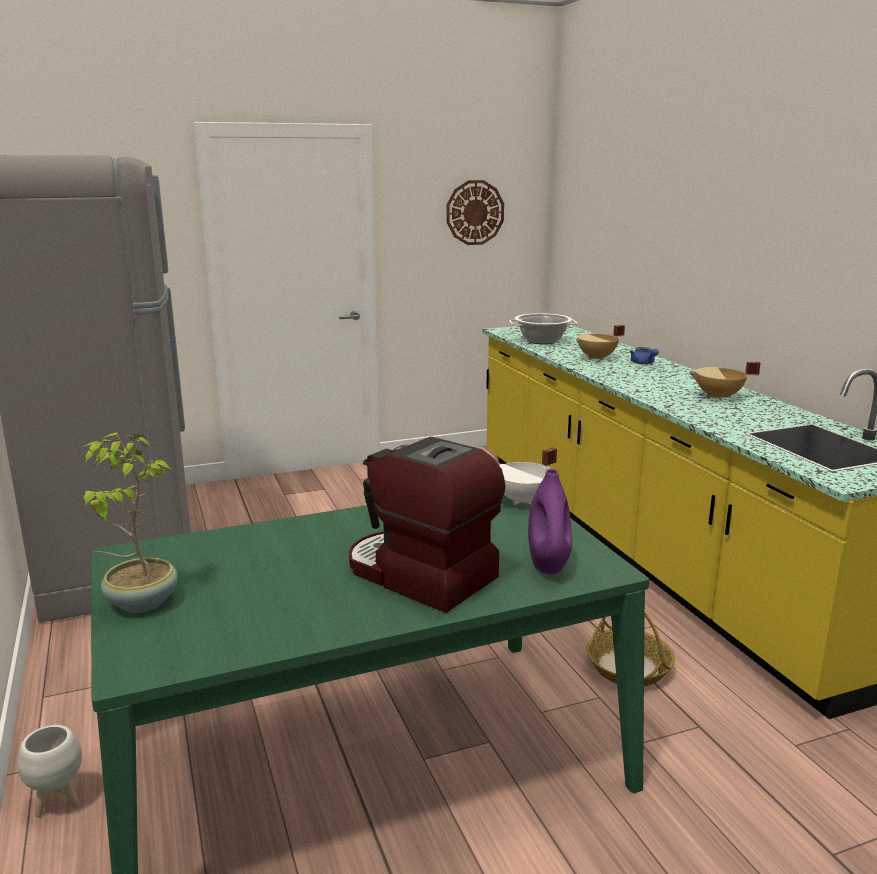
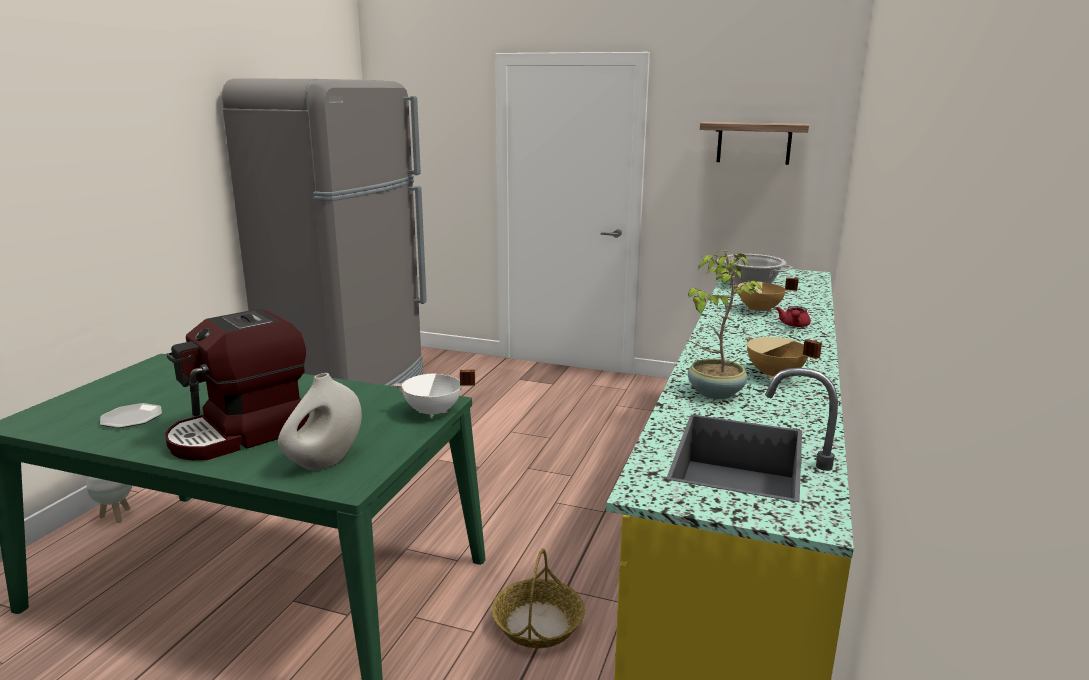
camera: 40 degrees right, 0 degrees up
potted plant [82,433,178,613] -> potted plant moved to [687,251,763,399]
coffee machine [349,437,505,613] -> coffee machine turned 120 degrees counterclockwise [165,309,309,460]
wall clock [446,180,504,245] -> shelf [700,122,809,165]
purple vase [528,469,572,574] -> white vase [278,373,362,470]
blue teapot [630,347,659,364] -> red teapot [776,306,811,327]
none -> plate [100,403,162,428]

